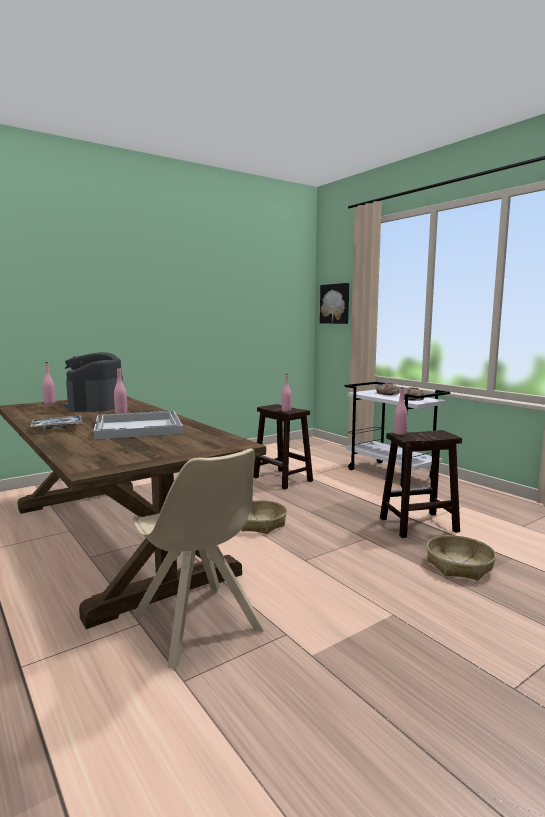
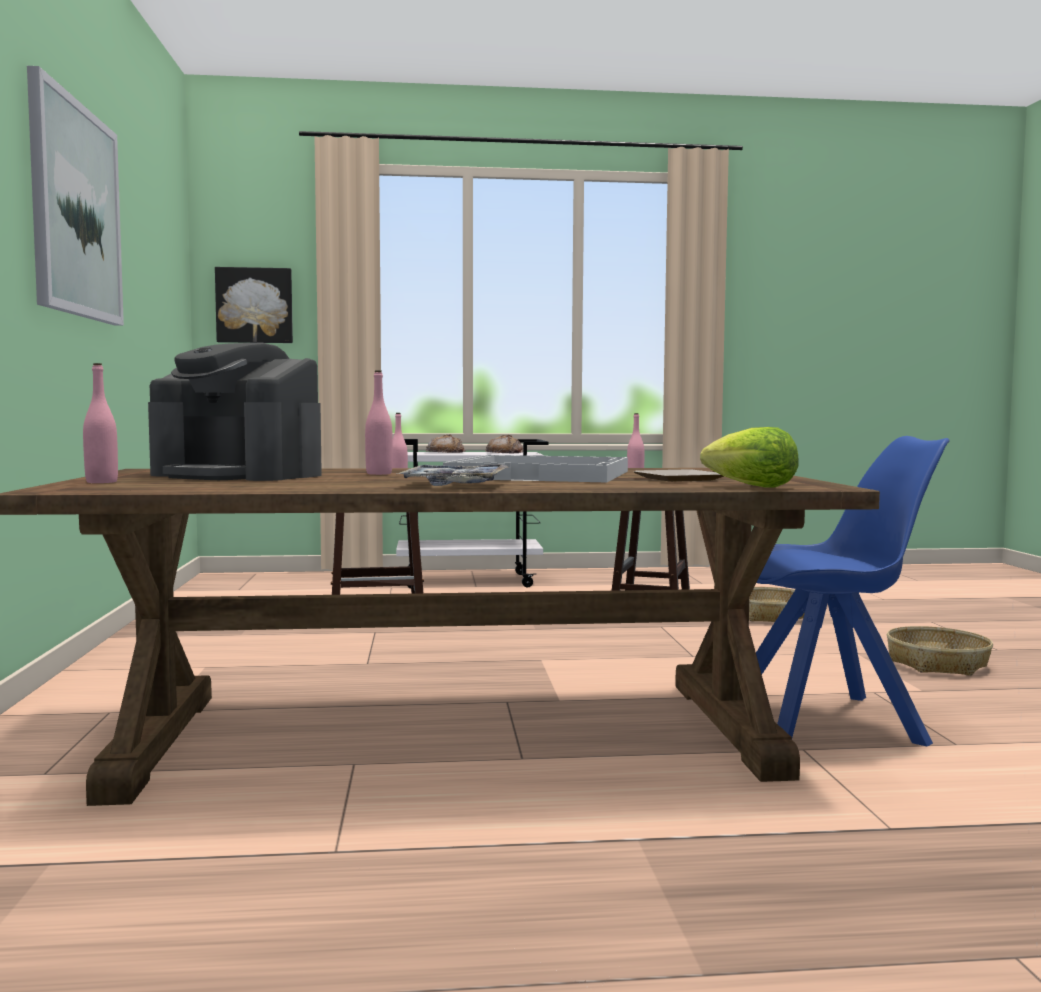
camera: 60 degrees left, 5 degrees down
beige chair [132,448,265,669] -> blue chair [756,436,949,747]
basket [241,500,287,534] -> basket moved to [887,626,993,676]
none -> picture [27,66,124,326]
none -> plate [634,469,724,482]
none -> lettuce [700,427,798,488]

